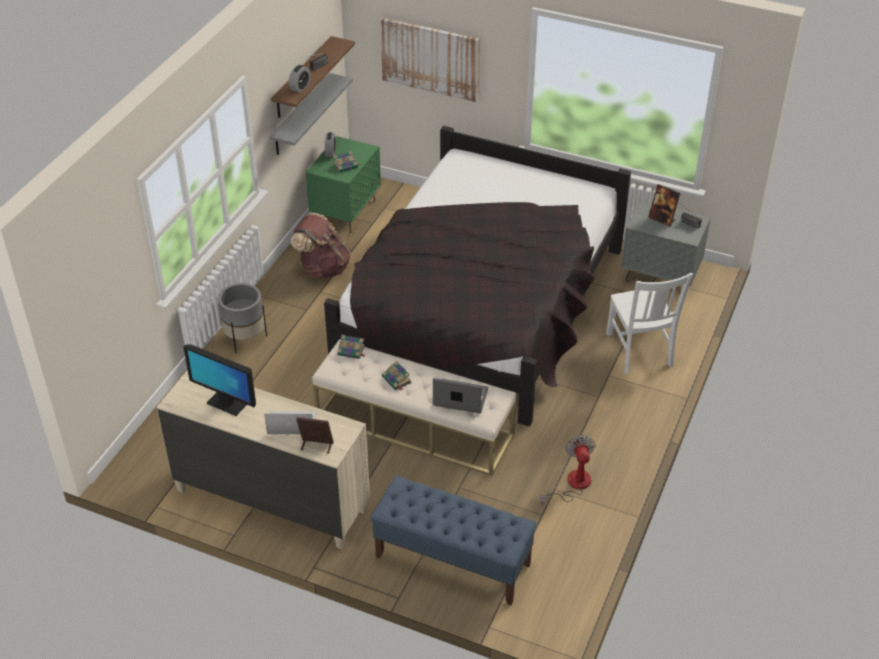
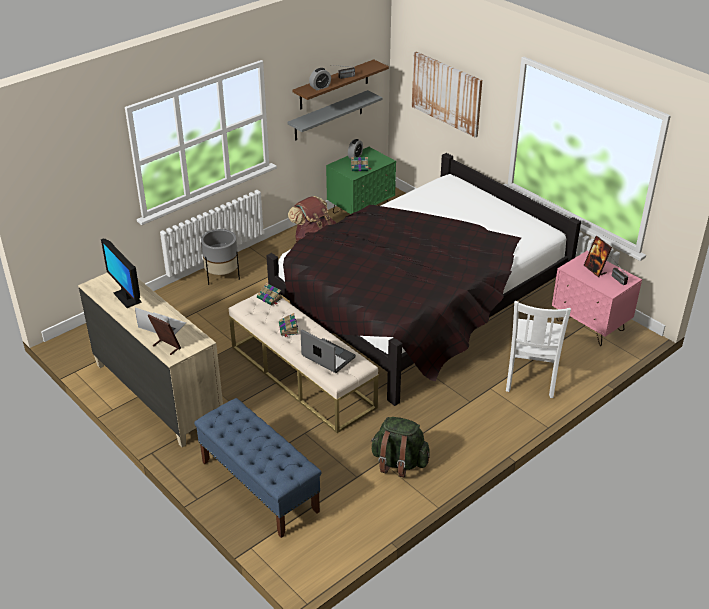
camera: 25 degrees right, 5 degrees down
fan [540,435,596,505] -> green backpack [371,417,430,477]
grey nightstand [621,200,711,293] -> pink nightstand [552,251,642,346]

